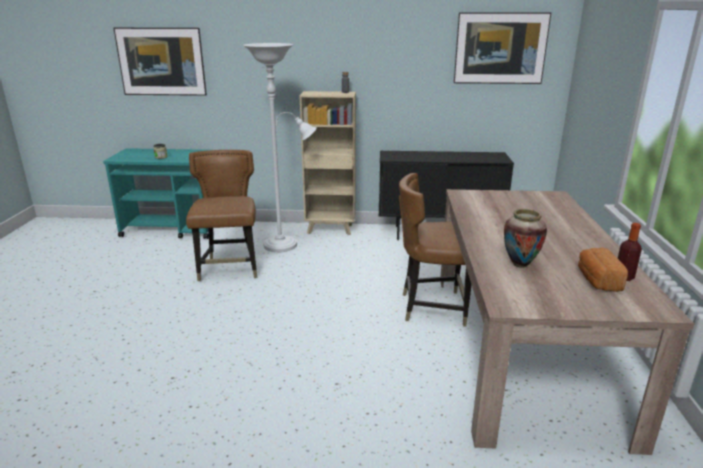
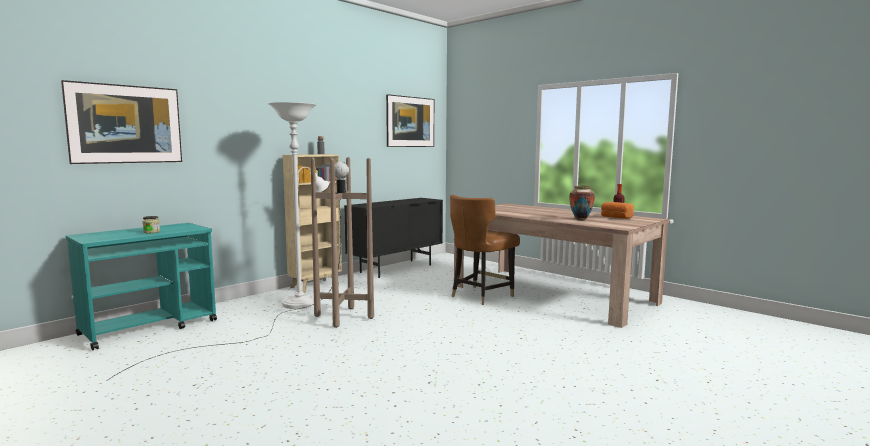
camera: 50 degrees left, 15 degrees down
brown chair [186,150,257,281] -> brown floor lamp [106,157,374,381]

